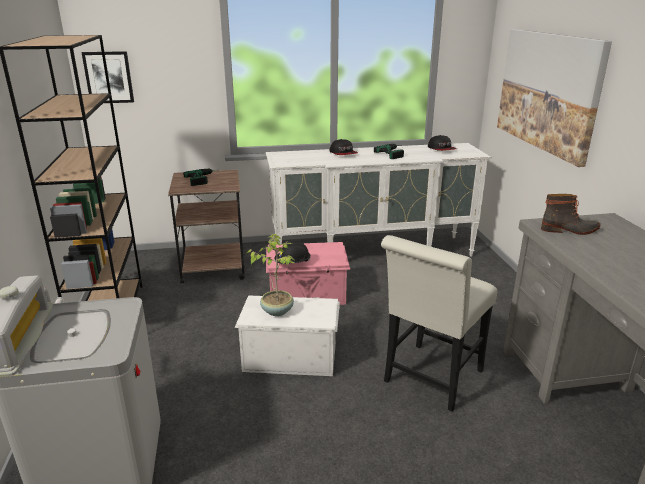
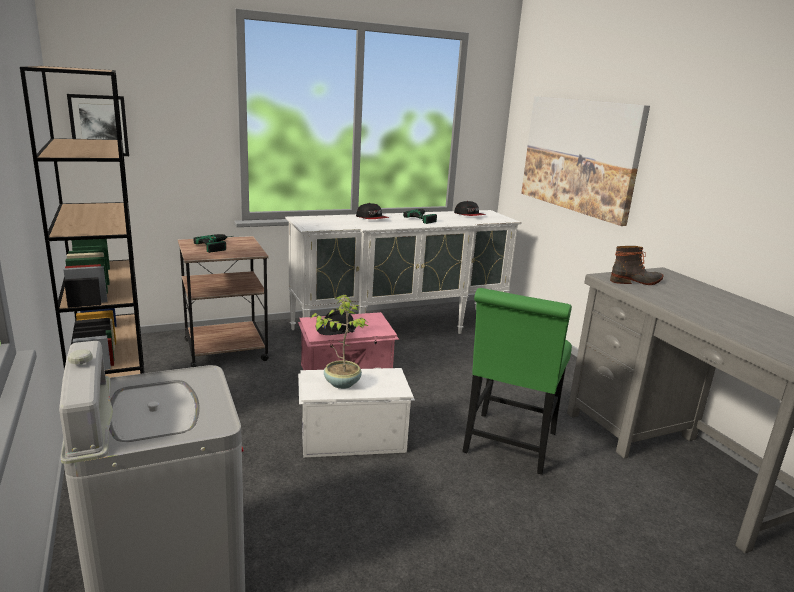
camera: 15 degrees left, 5 degrees down
white chair [381,235,497,412] -> green chair [462,288,572,475]

